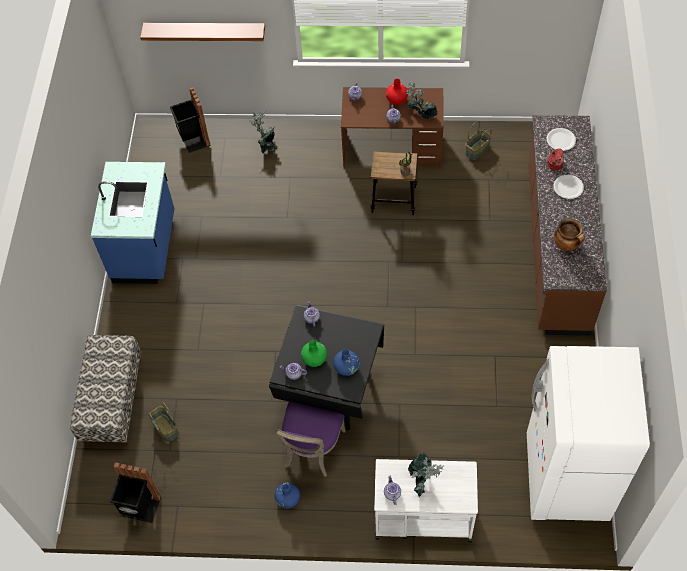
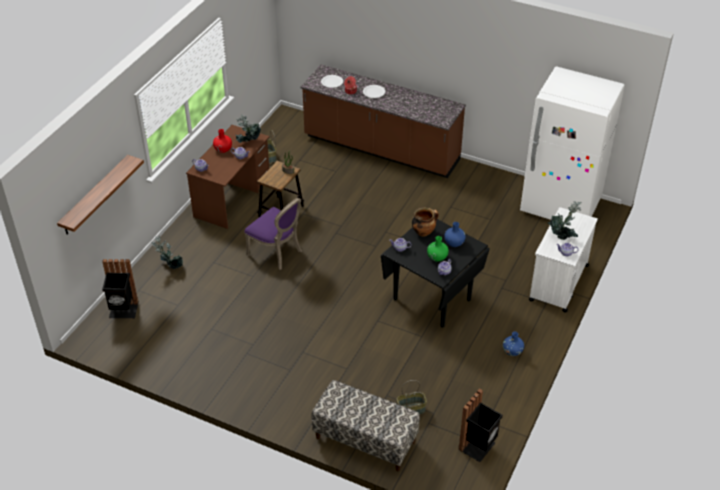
camera: 70 degrees left, 15 degrees down
blue counter [91,162,175,284] -> none
purple chair [275,402,346,477] -> purple chair moved to [245,198,302,270]
cooking pot [554,218,585,251] -> cooking pot moved to [412,207,439,237]

